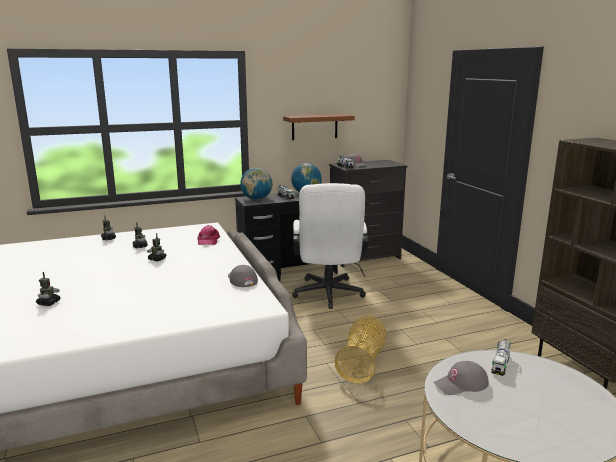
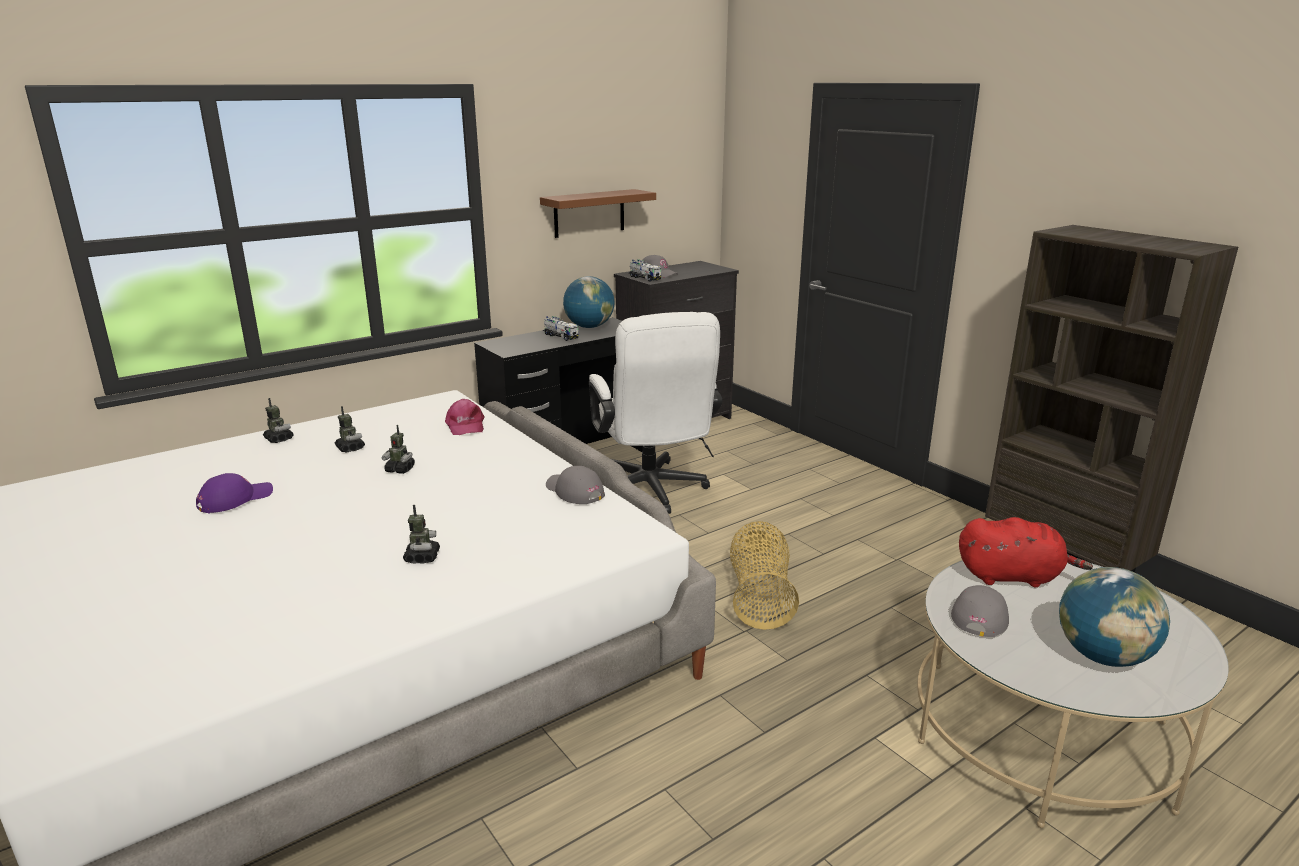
camera: 15 degrees left, 5 degrees up
toy robot [36,272,61,306] -> toy robot moved to [403,505,440,563]
globe [240,168,272,200] -> globe moved to [1059,567,1170,667]
grey cap [434,361,489,395] -> grey cap turned 150 degrees clockwise [951,585,1009,637]
toy truck [491,339,511,376] -> red plush toy [959,517,1093,587]
none -> purple cap [196,473,273,514]

